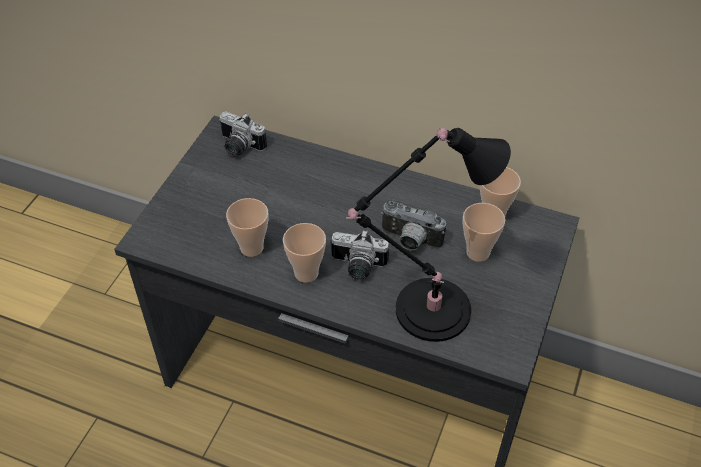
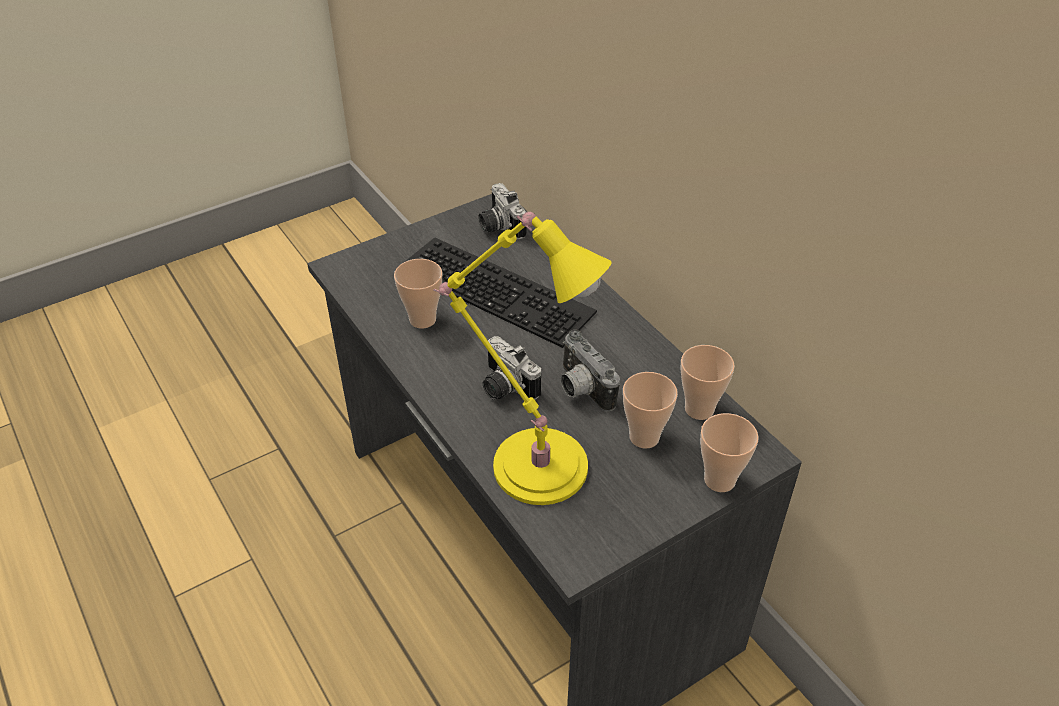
camera: 35 degrees right, 5 degrees down
cup [283,223,326,283] -> cup moved to [700,413,759,492]
black table lamp [346,128,511,342] -> yellow table lamp [434,212,612,505]
none -> keyboard [405,237,597,348]

